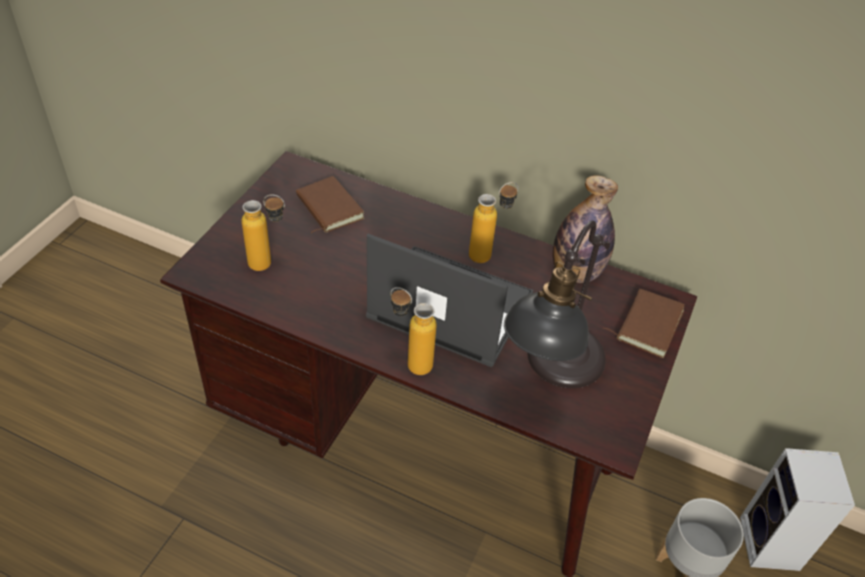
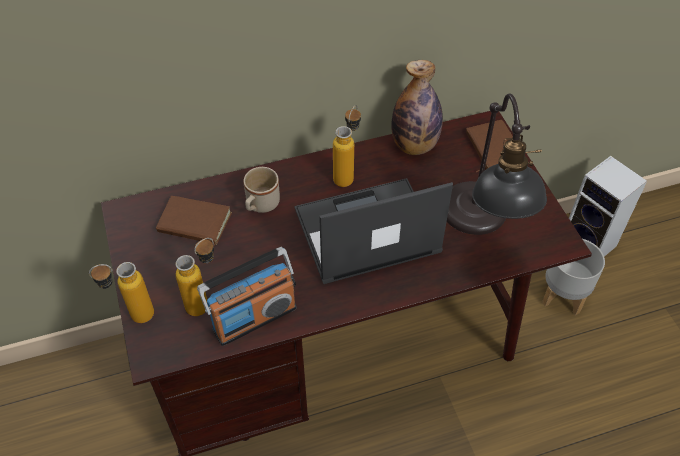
camera: 40 degrees left, 5 degrees up
bottle [391,287,437,375] -> bottle moved to [89,262,154,323]
none -> radio [197,247,297,346]
none -> beige mug [244,167,280,213]

